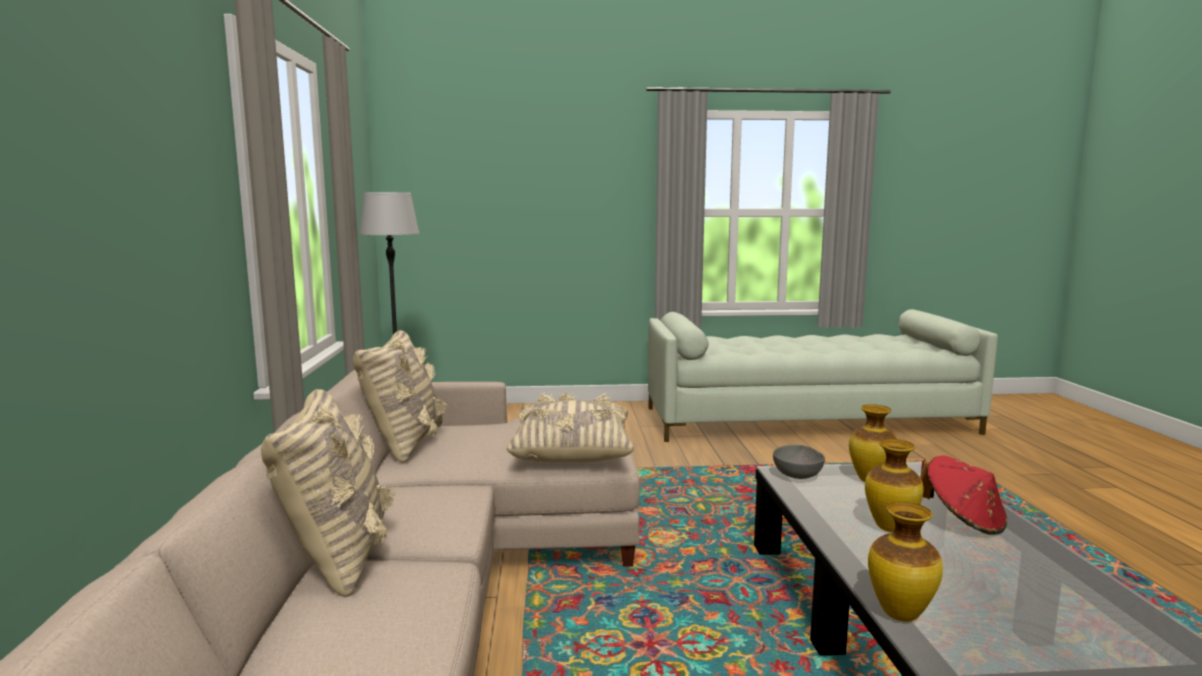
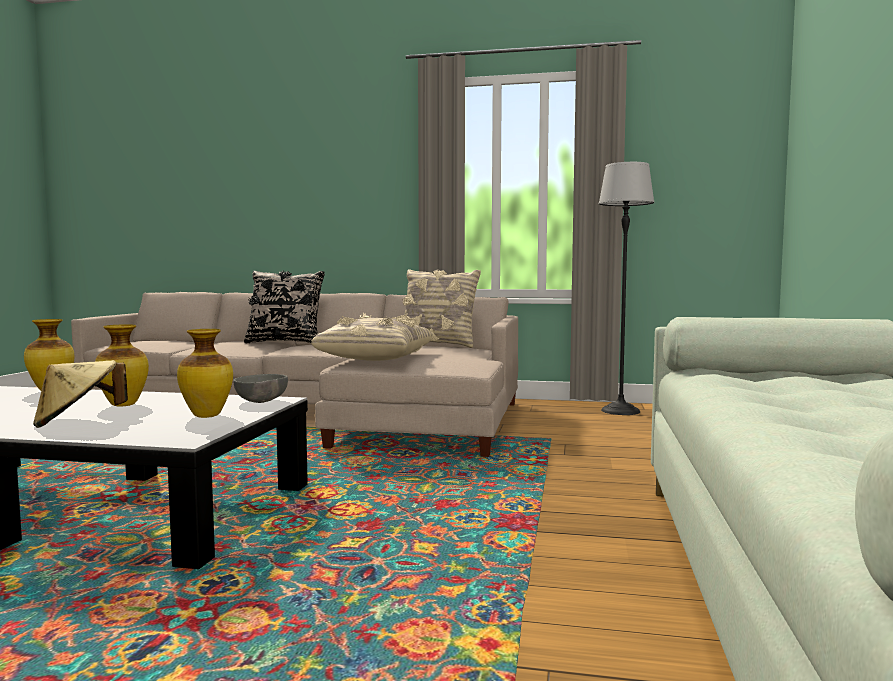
camera: 105 degrees right, 5 degrees down
beige pillow [261,389,397,597] -> black pillow [244,270,325,343]
red hat [920,456,1007,535] -> beige hat [33,360,128,428]

